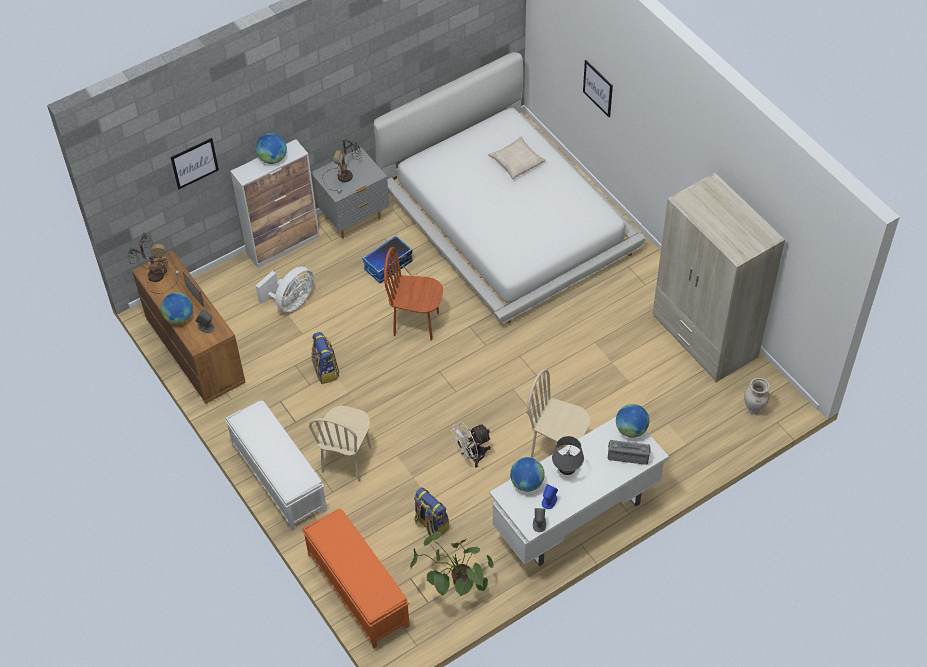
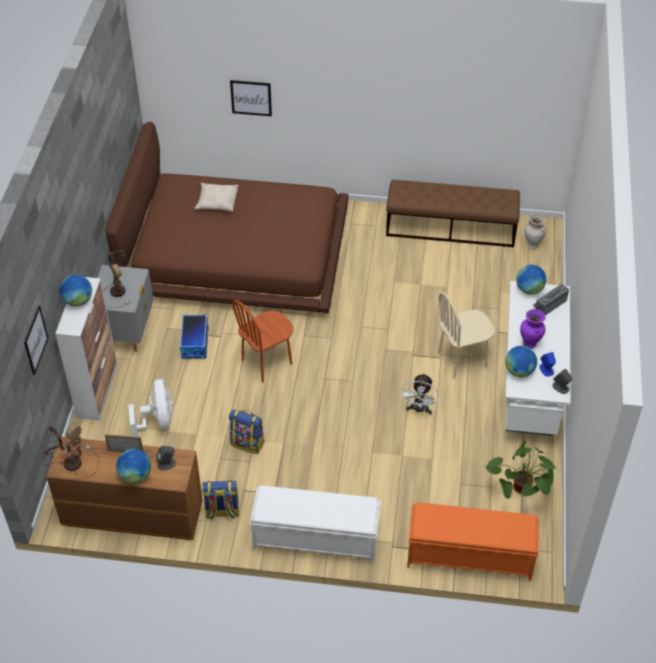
camera: 50 degrees left, 5 degrees down
beige chair [309,406,371,482] -> none
white bed [374,52,646,323] -> brown bed [105,122,348,314]
backpack [414,487,449,536] -> backpack moved to [202,480,239,520]
grey table lamp [552,436,584,475] -> purple vase [520,309,546,349]
beige wardrobe [653,173,785,383] -> brown bench [386,180,520,247]

